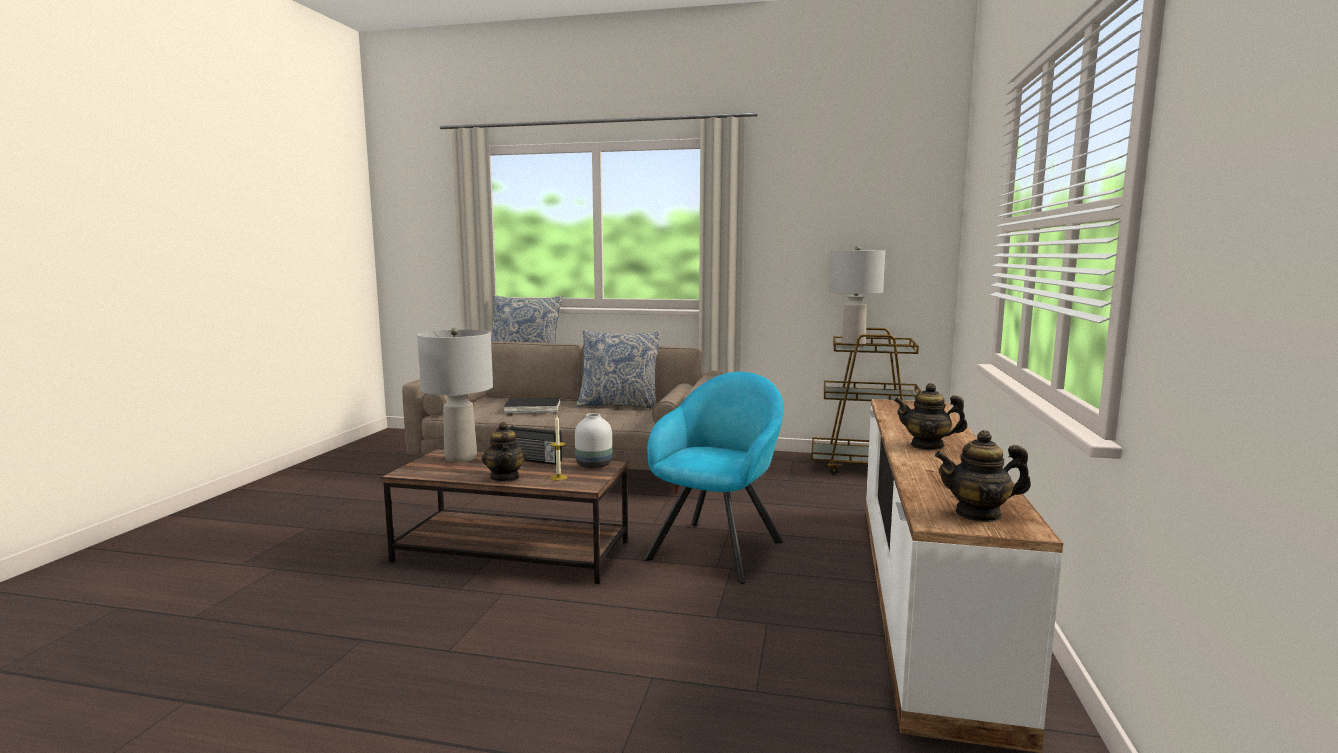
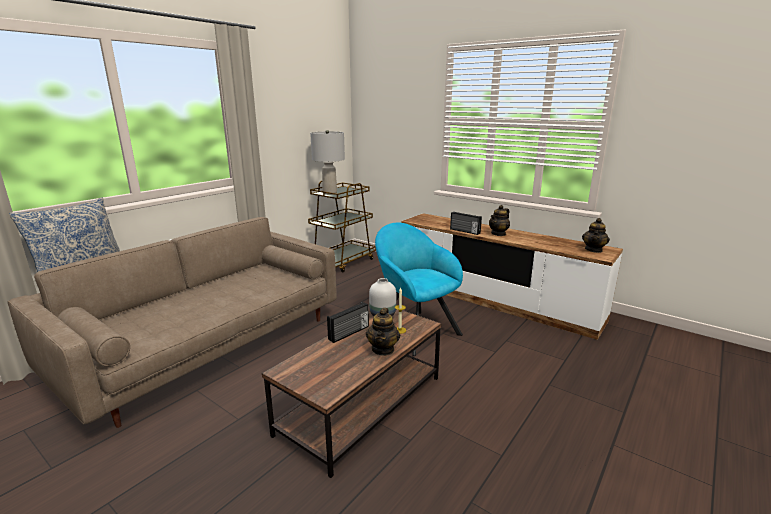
camera: 65 degrees left, 10 degrees up
grey table lamp [417,328,493,462] -> none
teapot [482,422,526,482] -> teapot turned 90 degrees clockwise [366,308,400,356]
black book [504,398,560,413] -> none
pillow [576,330,662,409] -> none
none -> radio [450,212,482,235]

